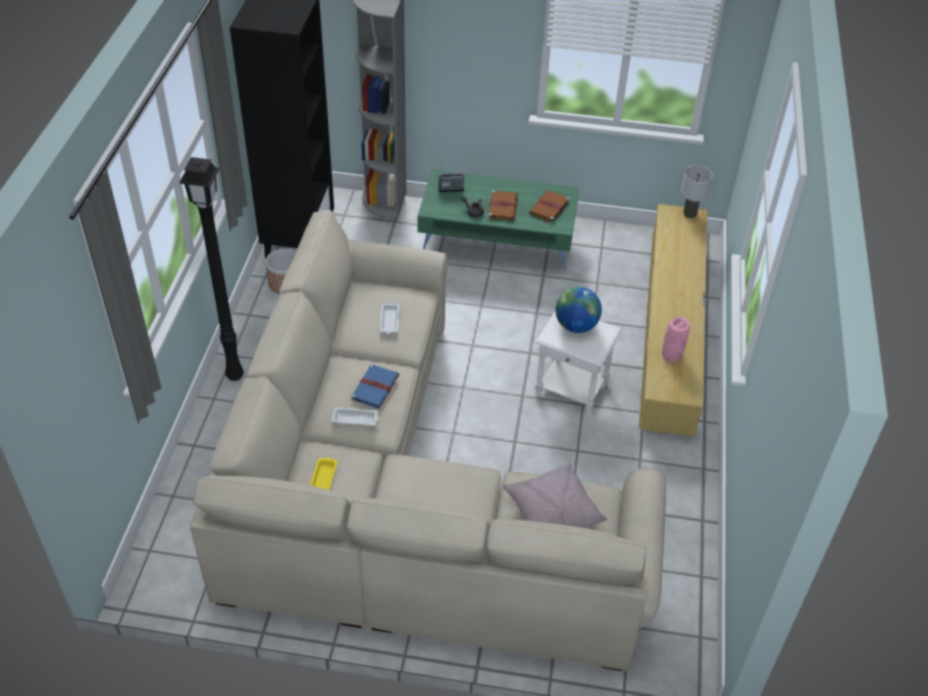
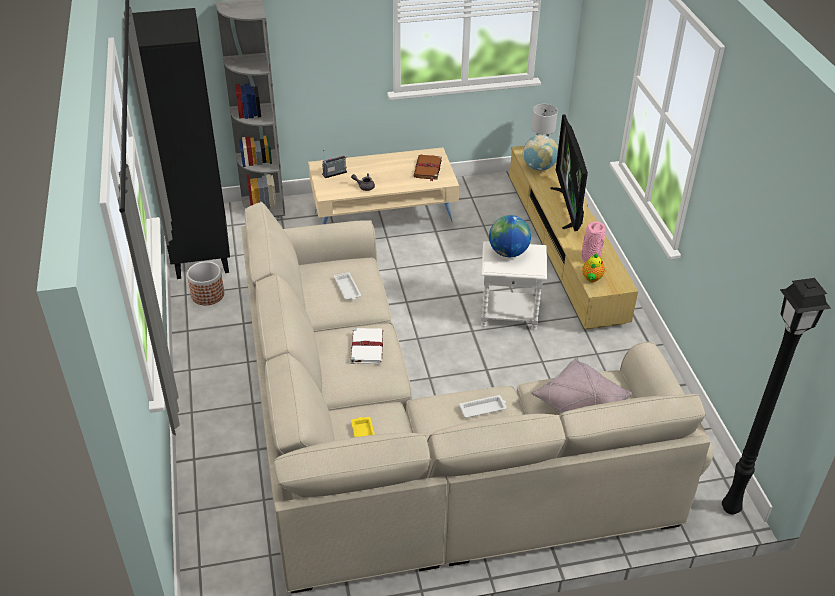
camera: 20 degrees left, 5 degrees down
black floor lamp [179,157,244,381] -> black floor lamp moved to [722,278,831,515]
white tray [331,407,379,426] -> white tray moved to [459,395,507,418]
blue book [351,364,399,409] -> white book [351,328,383,364]
green coffee table [418,169,579,271] -> beige coffee table [308,148,459,224]
brown book [488,190,518,221] -> none
none -> globe [522,134,558,171]
none -> television [550,115,588,231]
none -> teapot [582,254,605,282]

